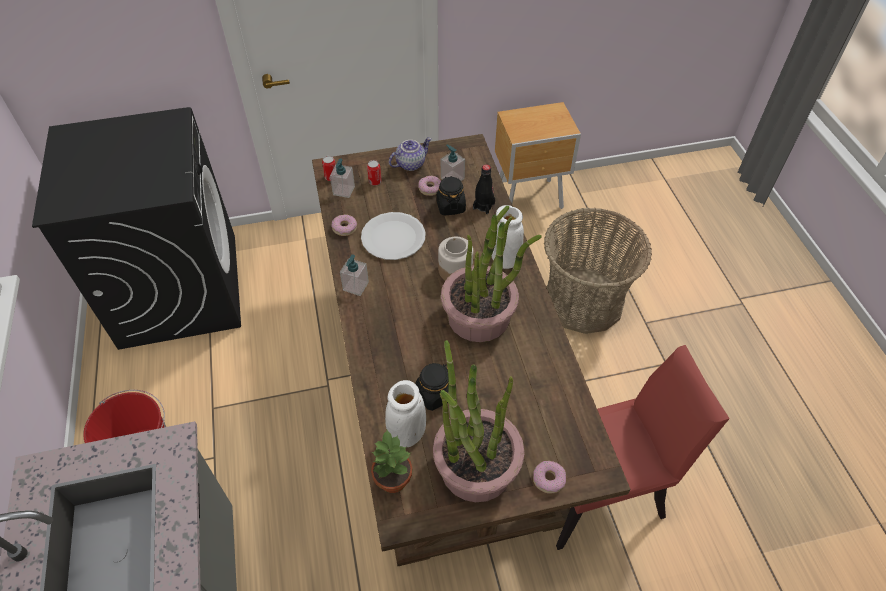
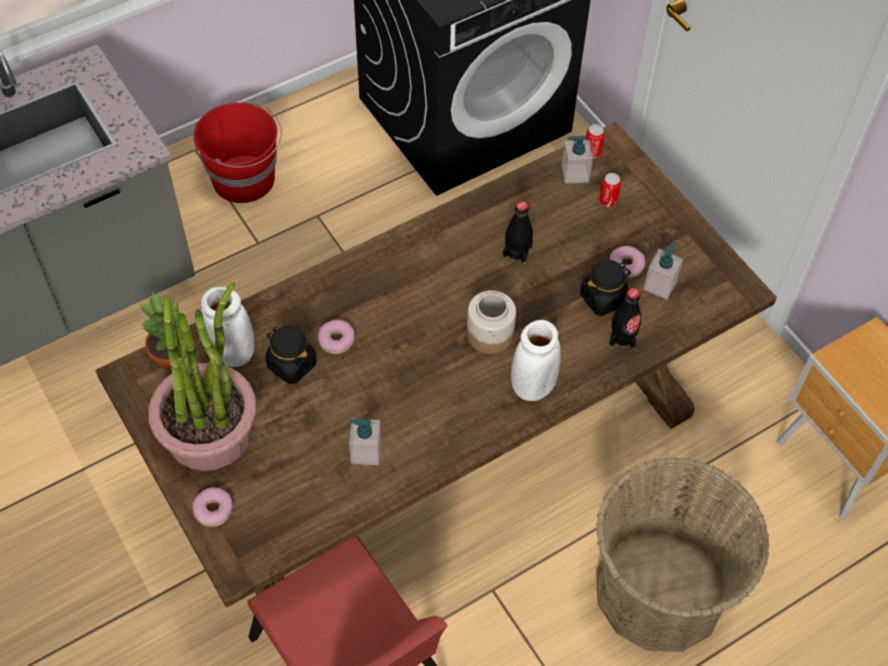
camera: 70 degrees right, 5 degrees up
donut [332,214,357,236] -> donut moved to [318,320,355,354]
soap dispenser [340,255,369,296] -> soap dispenser moved to [349,419,381,465]
white plate [361,212,426,260] -> black bottle [503,201,533,264]
teapot [389,137,432,171] -> none
potted plant [441,206,542,342] -> none

